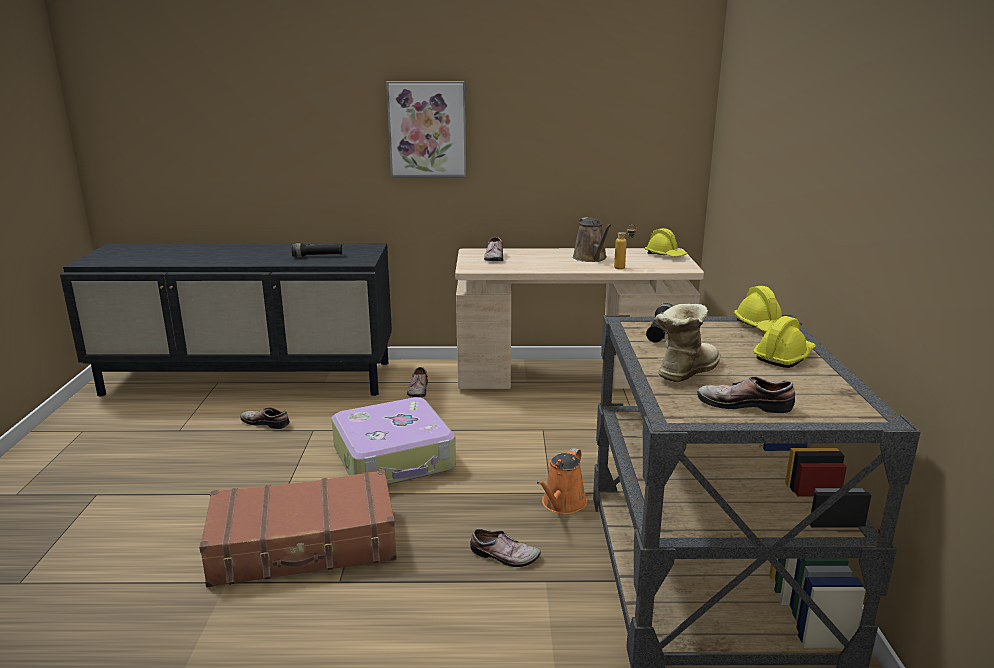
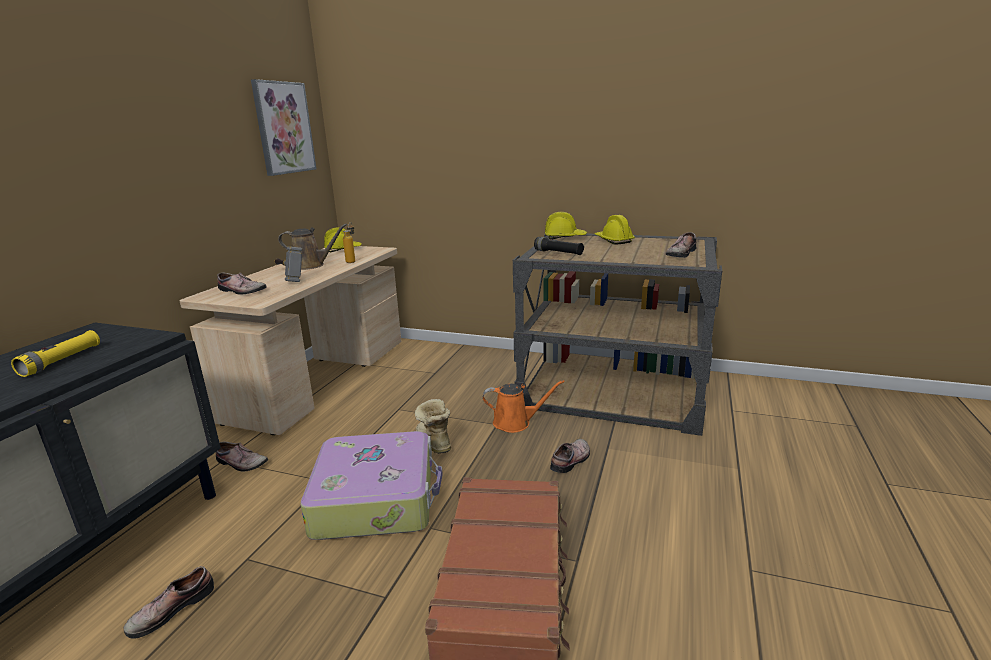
camera: 70 degrees left, 0 degrees up
black flashlight [292,243,343,257] -> yellow flashlight [11,330,100,377]
picture [386,81,466,177] -> picture moved to [251,79,317,176]
orange watering can [537,448,587,514] -> orange watering can turned 45 degrees counterclockwise [482,380,564,433]
boot [654,304,721,382] -> boot moved to [415,399,451,454]
none -> hammer [274,246,302,282]

